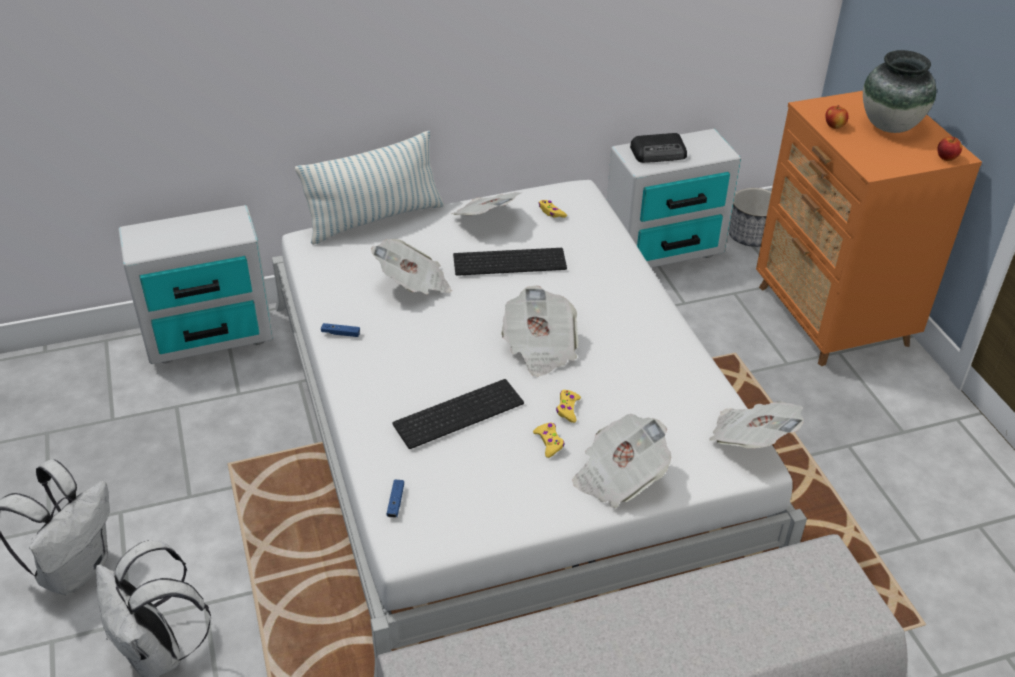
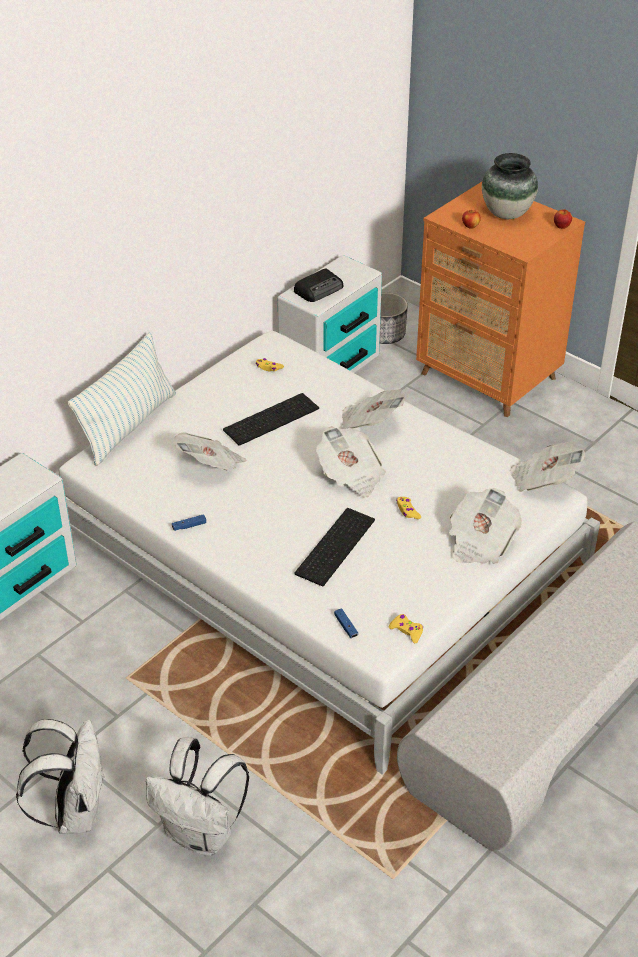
camera: 30 degrees left, 0 degrees up
newspaper [452,192,521,215] -> newspaper moved to [341,389,405,429]
yellow game controller [533,423,564,458] -> yellow game controller moved to [389,614,423,643]

